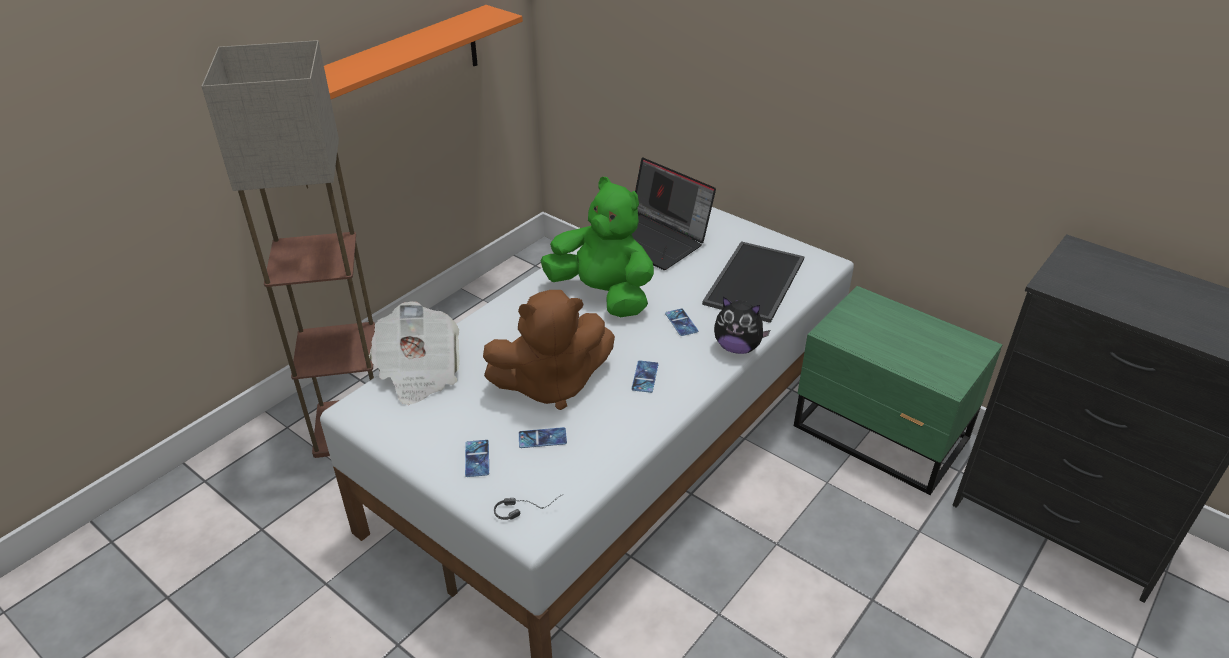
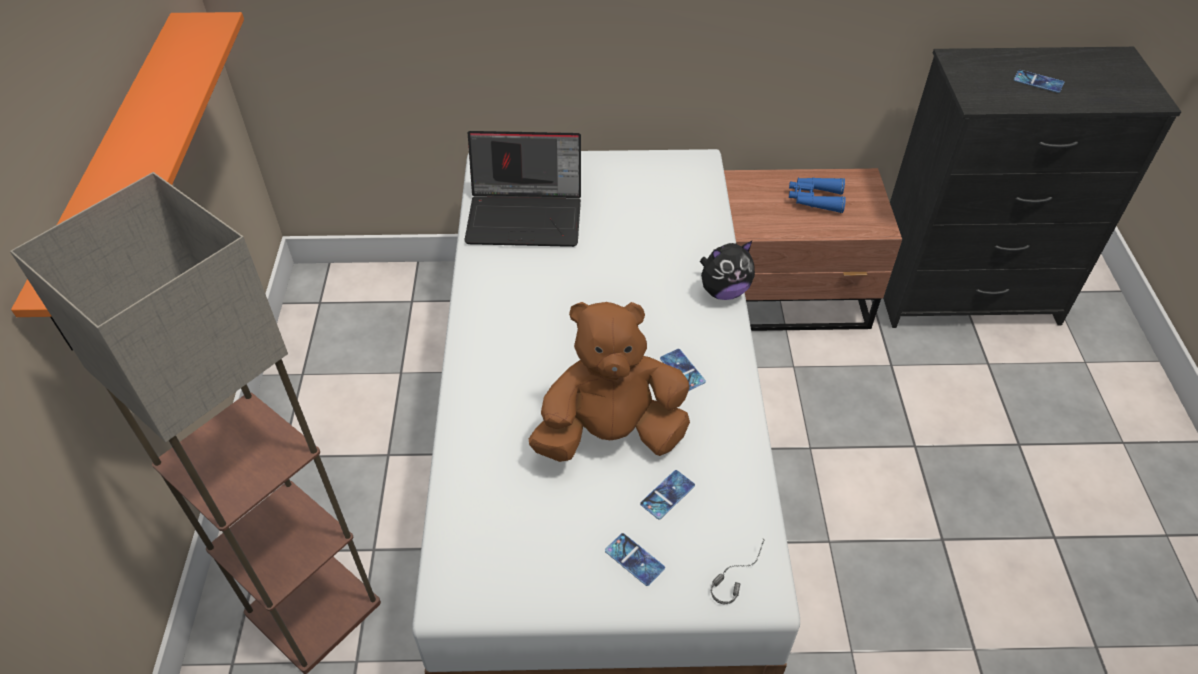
camera: 40 degrees left, 10 degrees up
newspaper [369,301,460,405] -> none
brown plush toy [483,290,615,410] -> brown plush toy turned 135 degrees counterclockwise [529,302,690,462]
green plush toy [540,177,654,317] -> none
phone [665,309,698,336] -> phone moved to [1014,70,1064,93]
tray [702,241,805,323] -> none
green nightstand [794,286,1002,495] -> brown nightstand [724,168,902,331]
none -> blue binoculars [789,178,846,213]

